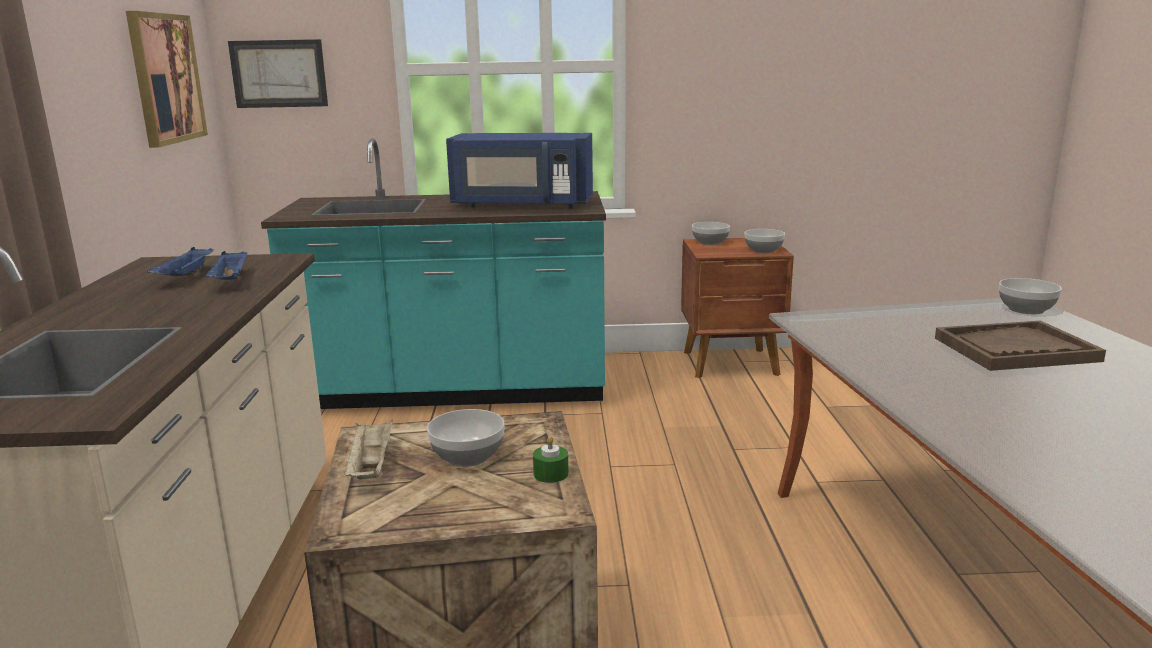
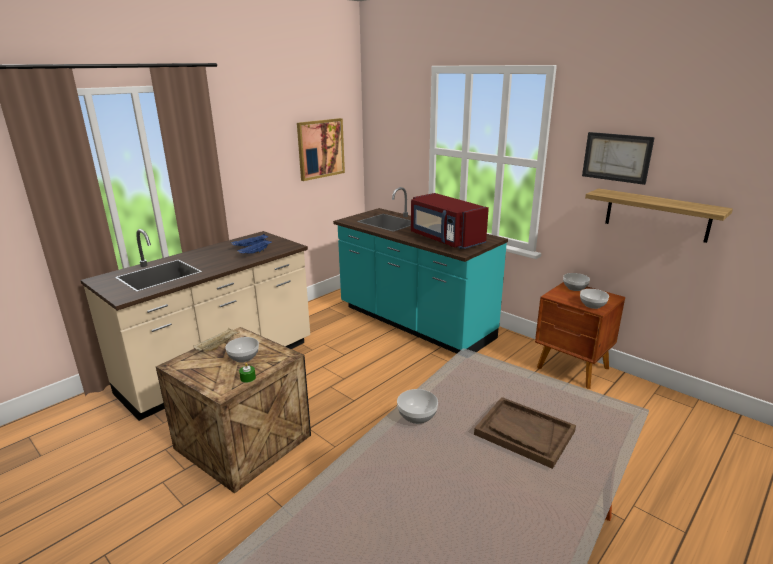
camera: 45 degrees right, 5 degrees up
picture [228,39,328,108] -> picture moved to [582,132,655,185]
blue microwave [446,133,593,208] -> red microwave [411,193,489,249]
bowl [999,278,1062,314] -> bowl moved to [397,389,438,424]
none -> shelf [585,188,733,243]

